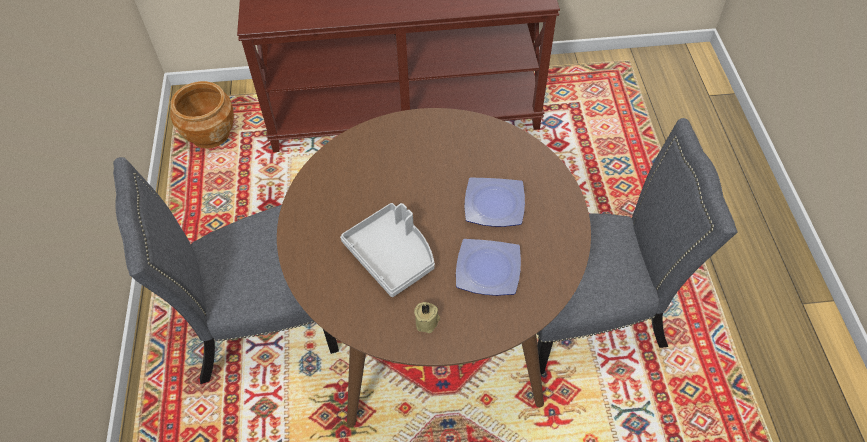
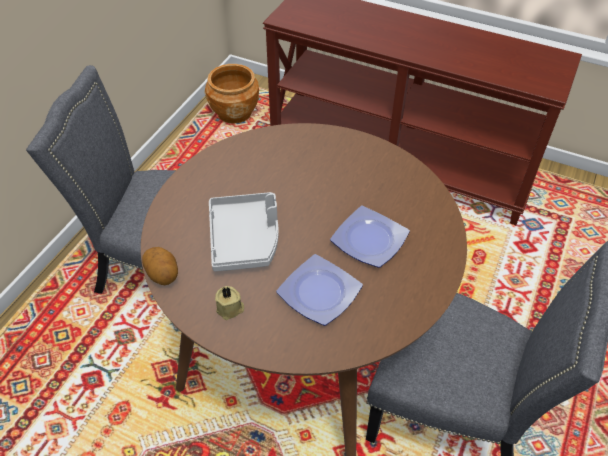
camera: 30 degrees right, 5 degrees down
none -> potato [142,247,178,285]

